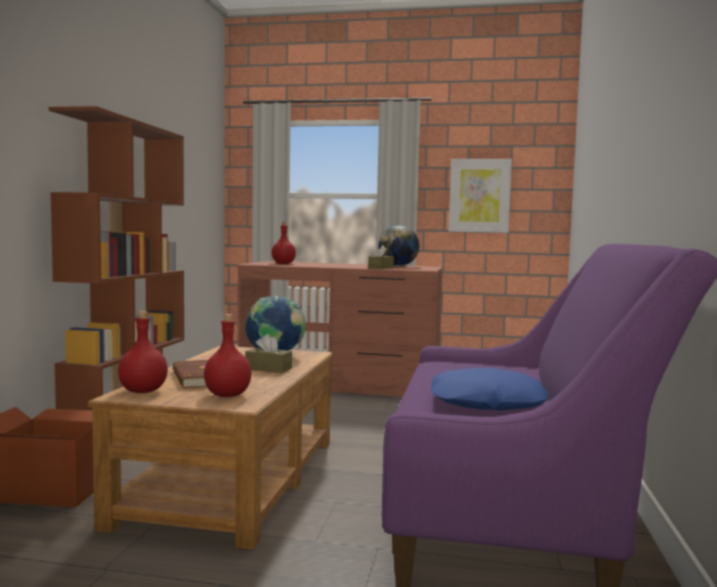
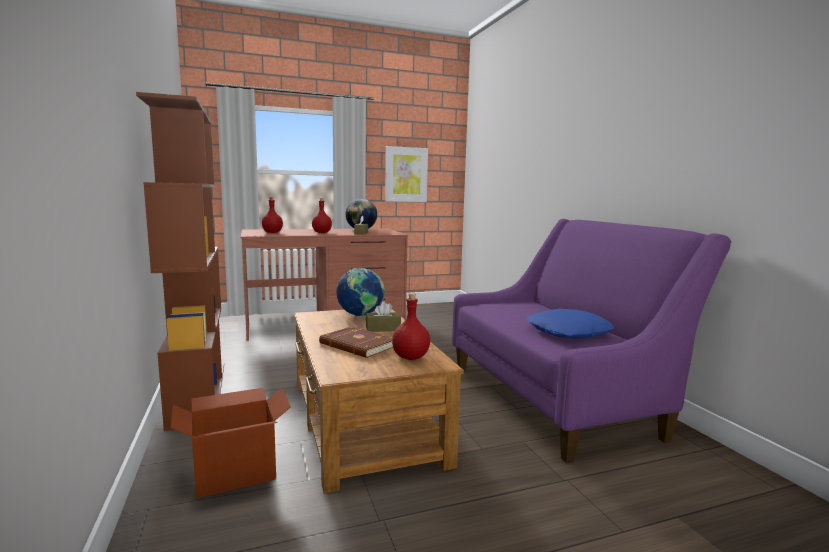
camera: 30 degrees left, 5 degrees up
red bottle [118,311,168,393] -> red bottle moved to [312,198,332,233]

